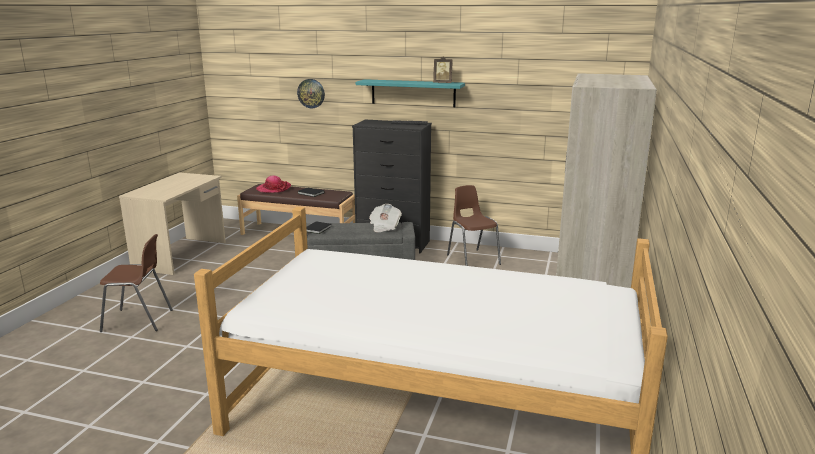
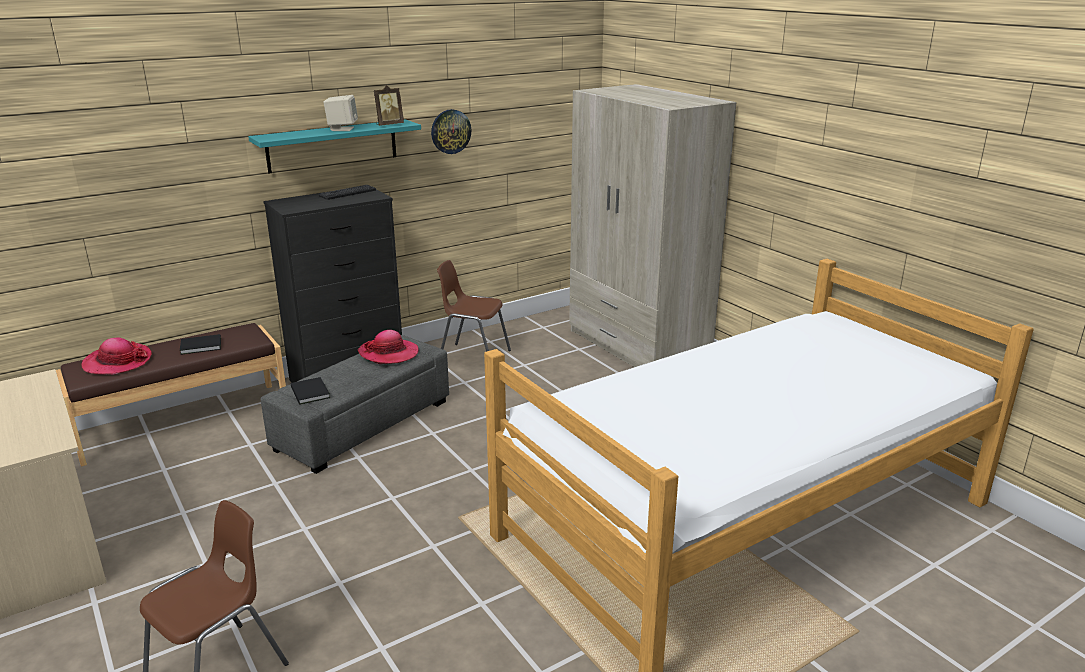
camera: 50 degrees left, 5 degrees up
wall clock [297,79,325,108] -> wall clock moved to [431,109,471,154]
newspaper [369,204,402,232] -> hat [358,330,419,364]
none -> beige speaker [324,95,358,131]

